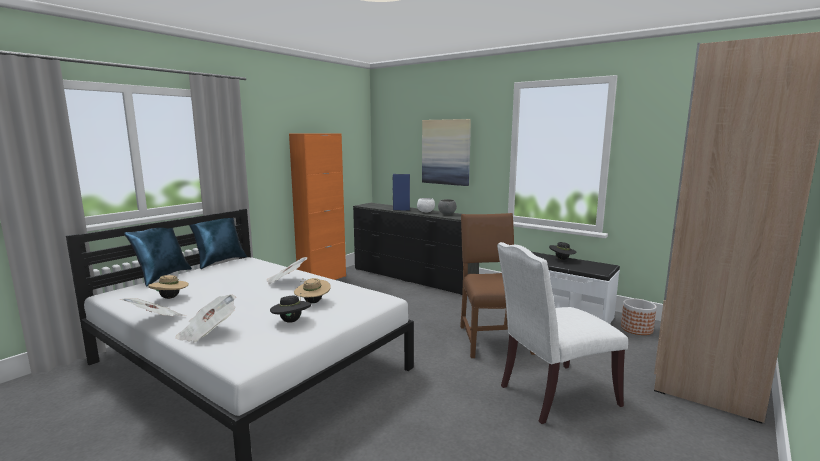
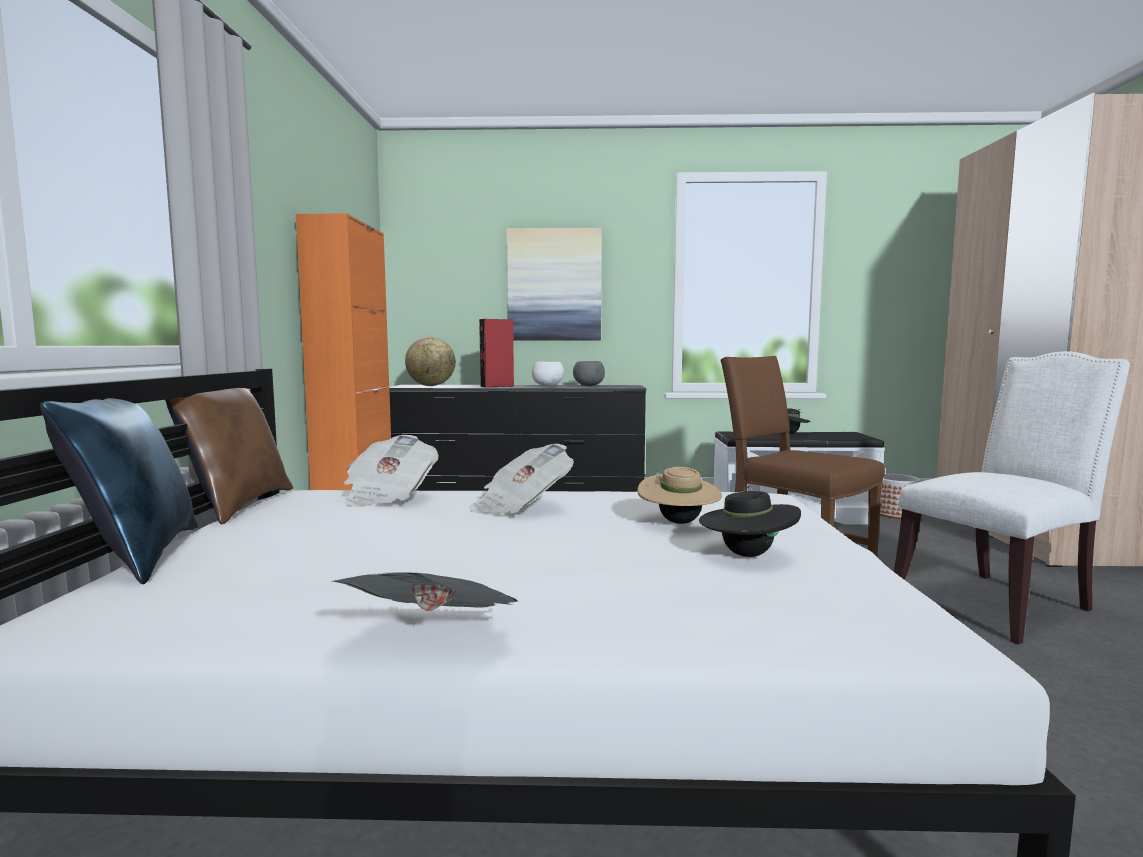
camera: 35 degrees left, 5 degrees down
beige hat [148,275,189,299] -> none
newspaper [176,294,236,342] -> newspaper moved to [344,435,439,507]
blue pillow [189,218,247,269] -> brown pillow [165,388,293,525]
blue speaker [393,174,411,211] -> red speaker [479,319,515,388]
white chair [497,242,628,424] -> white chair turned 150 degrees counterclockwise [894,351,1130,644]
none -> globe [405,337,456,386]

